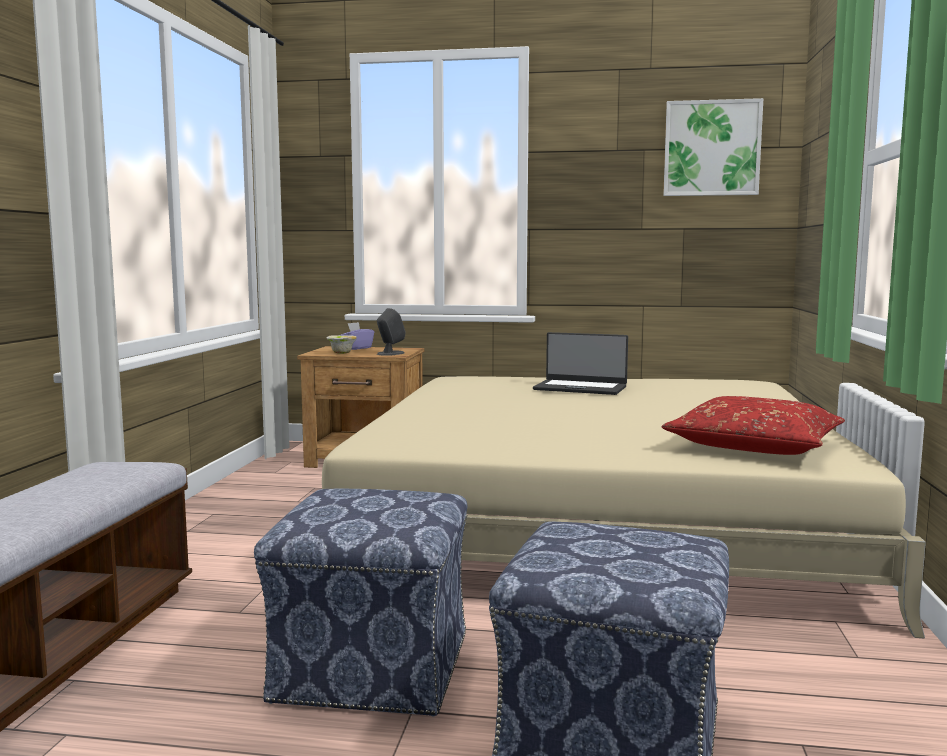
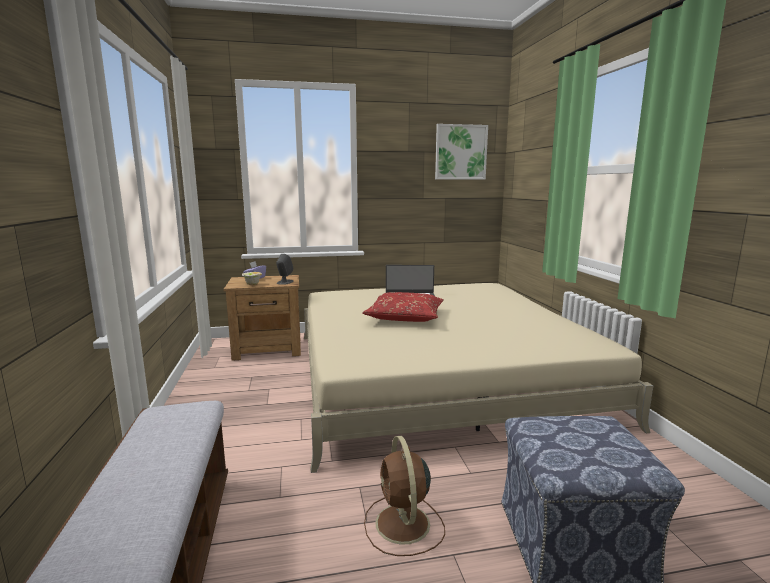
camera: 20 degrees left, 5 degrees up
ottoman [254,489,467,716] -> brown fan [364,436,445,556]
red pillow [662,396,845,455] -> red pillow moved to [362,292,444,322]

